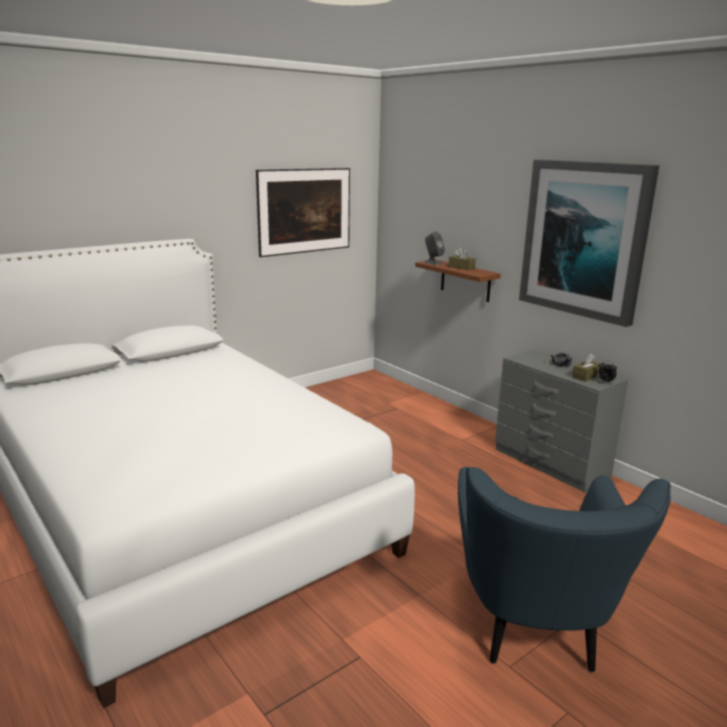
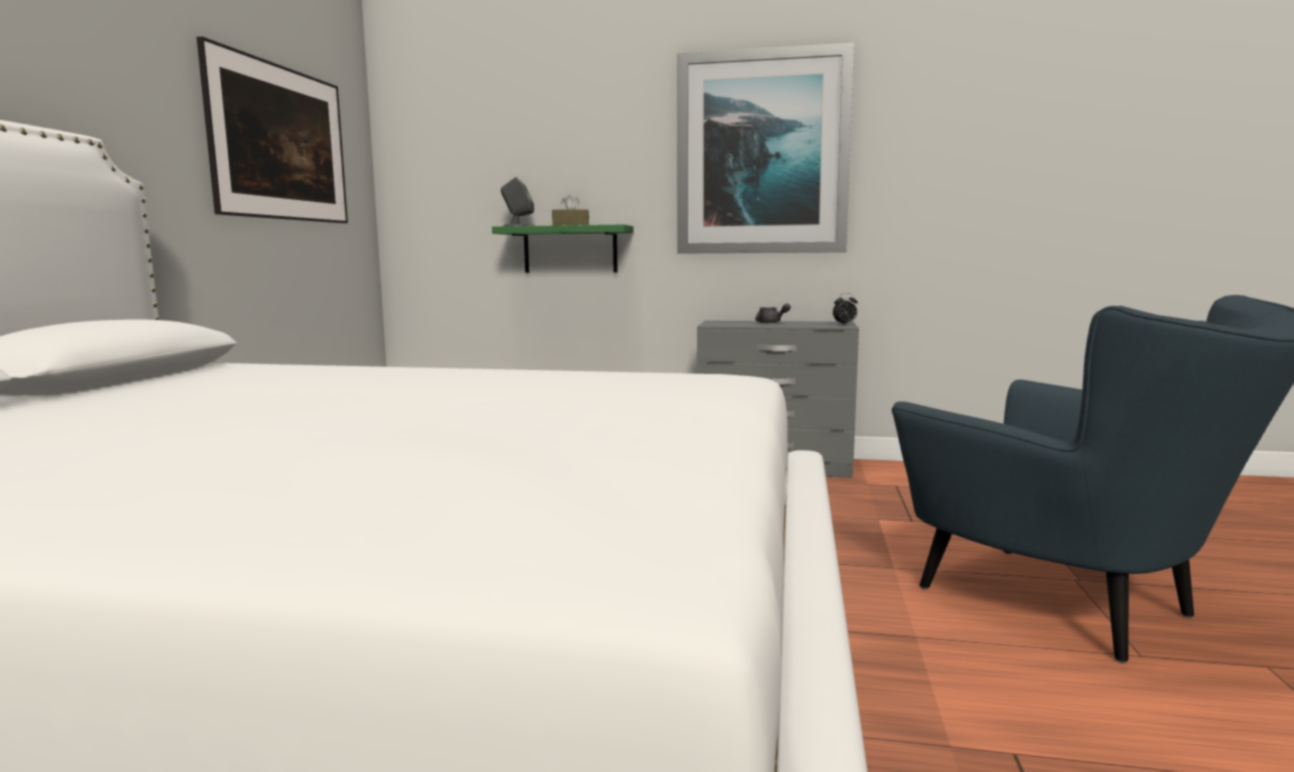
camera: 40 degrees left, 10 degrees down
brown shelf [415,259,501,302] -> green shelf [492,224,634,273]
brown tissue box [572,354,601,382] -> none

